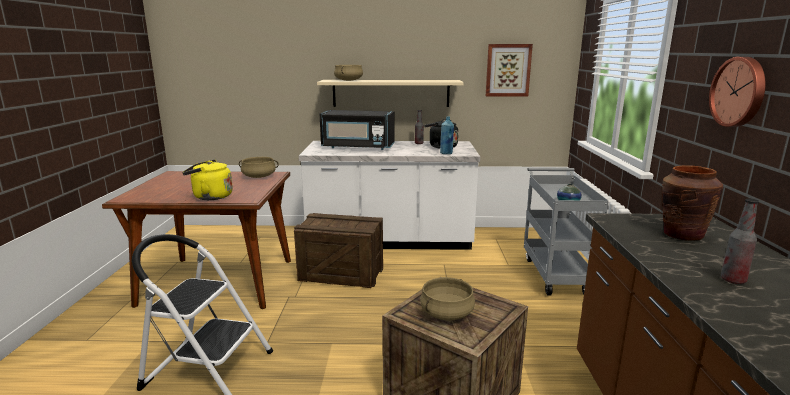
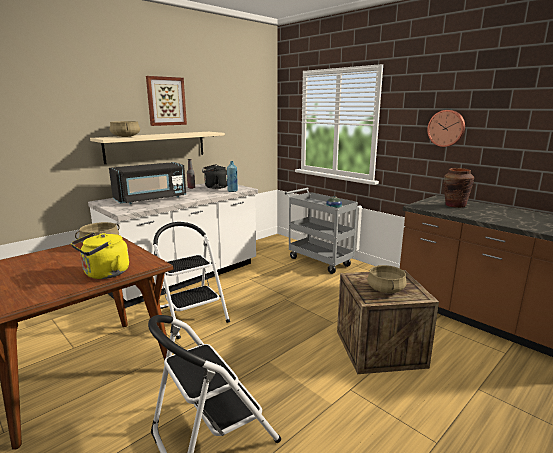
camera: 45 degrees left, 0 degrees up
crate [294,213,383,288] -> step ladder [153,222,230,339]
picture [486,44,533,97] -> picture moved to [146,76,187,126]
bottle [721,199,759,284] -> none

